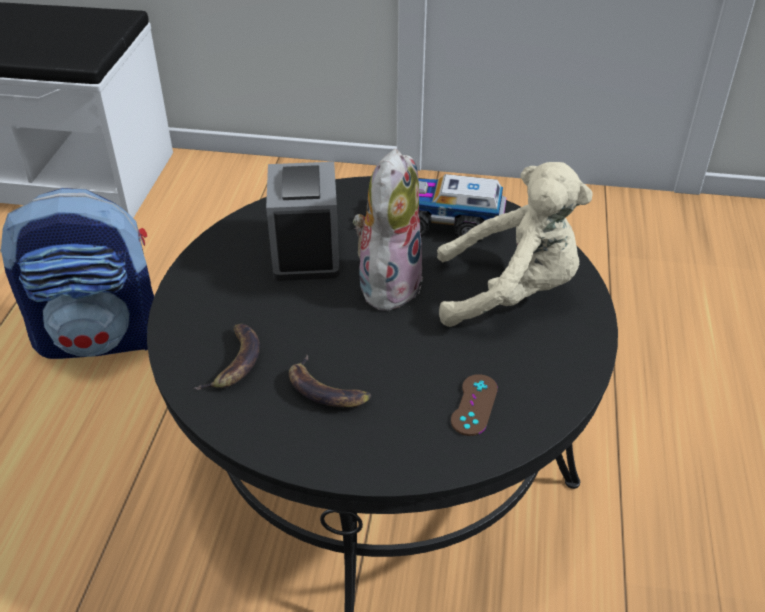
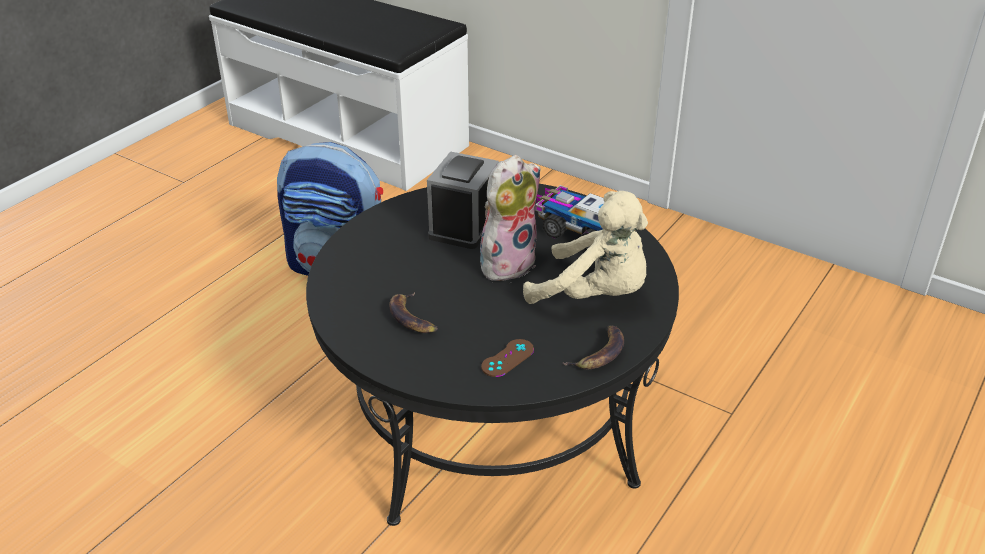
camera: 25 degrees right, 5 degrees down
banana [194,324,260,390] -> banana moved to [563,325,624,370]

